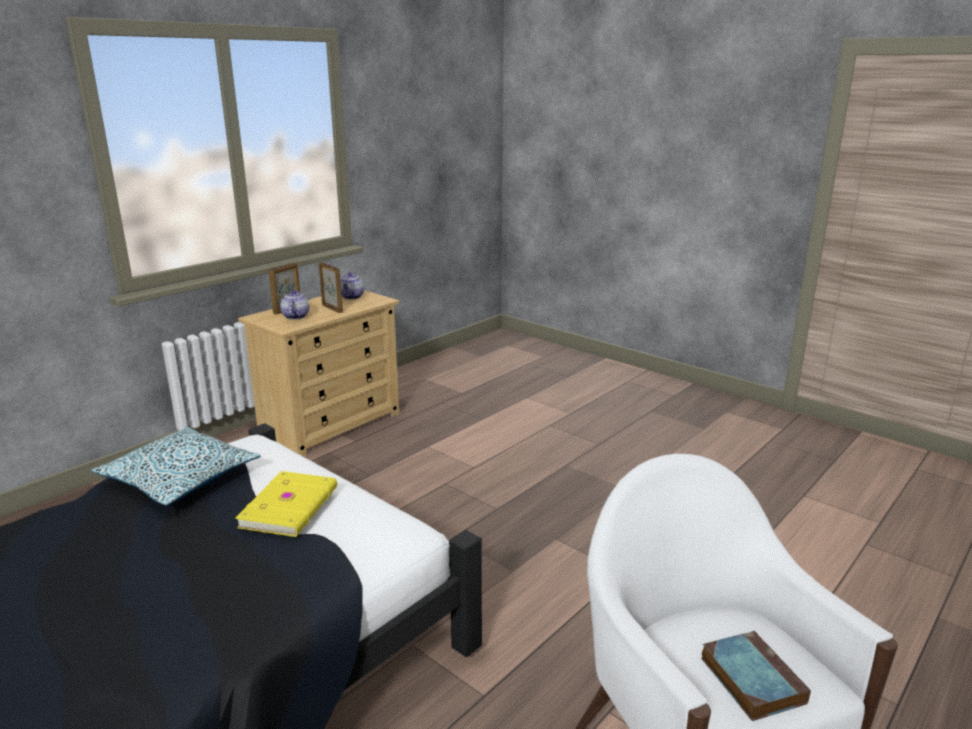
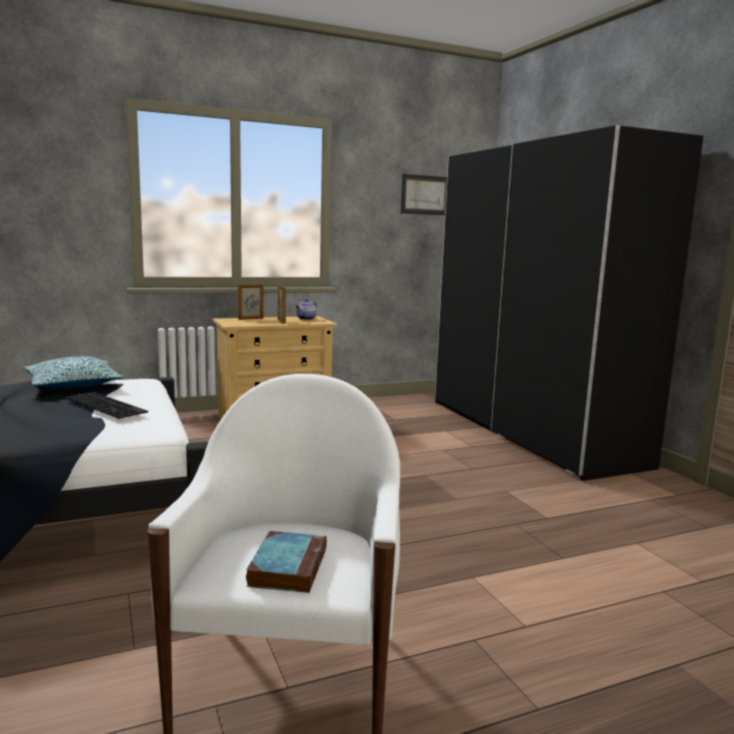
camera: 25 degrees right, 10 degrees down
yellow book [236,471,337,537] -> keyboard [65,392,148,419]
teapot [280,290,309,320] -> none
none -> picture [401,174,447,215]
none -> black wardrobe [435,125,704,481]

